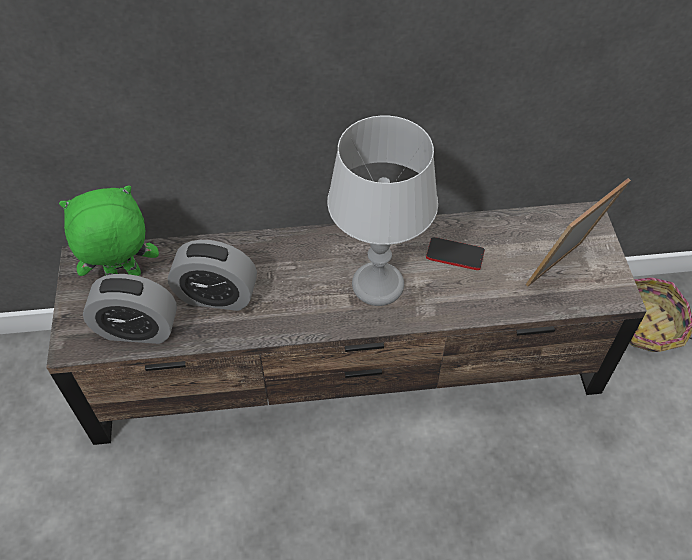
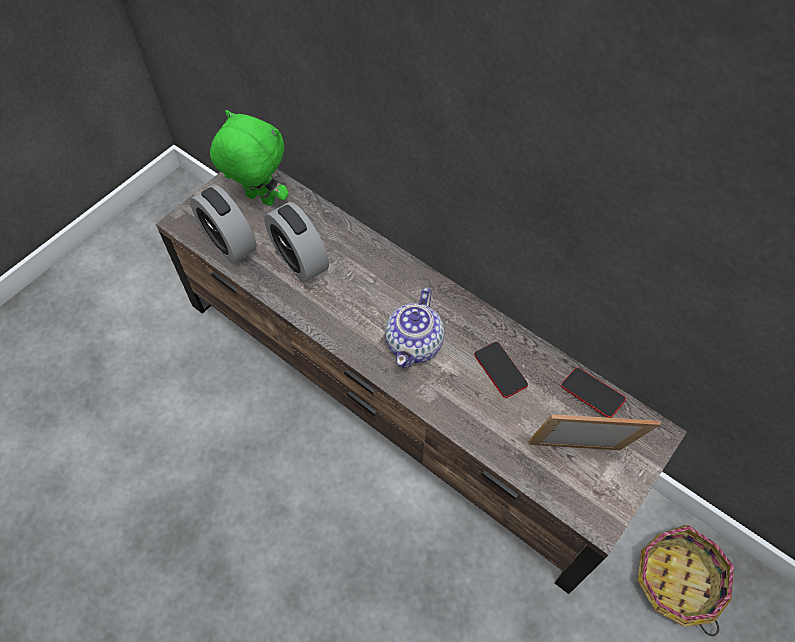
camera: 45 degrees right, 5 degrees up
grey table lamp [327,116,438,306] -> teapot [385,287,445,368]
none -> phone [561,367,626,418]

